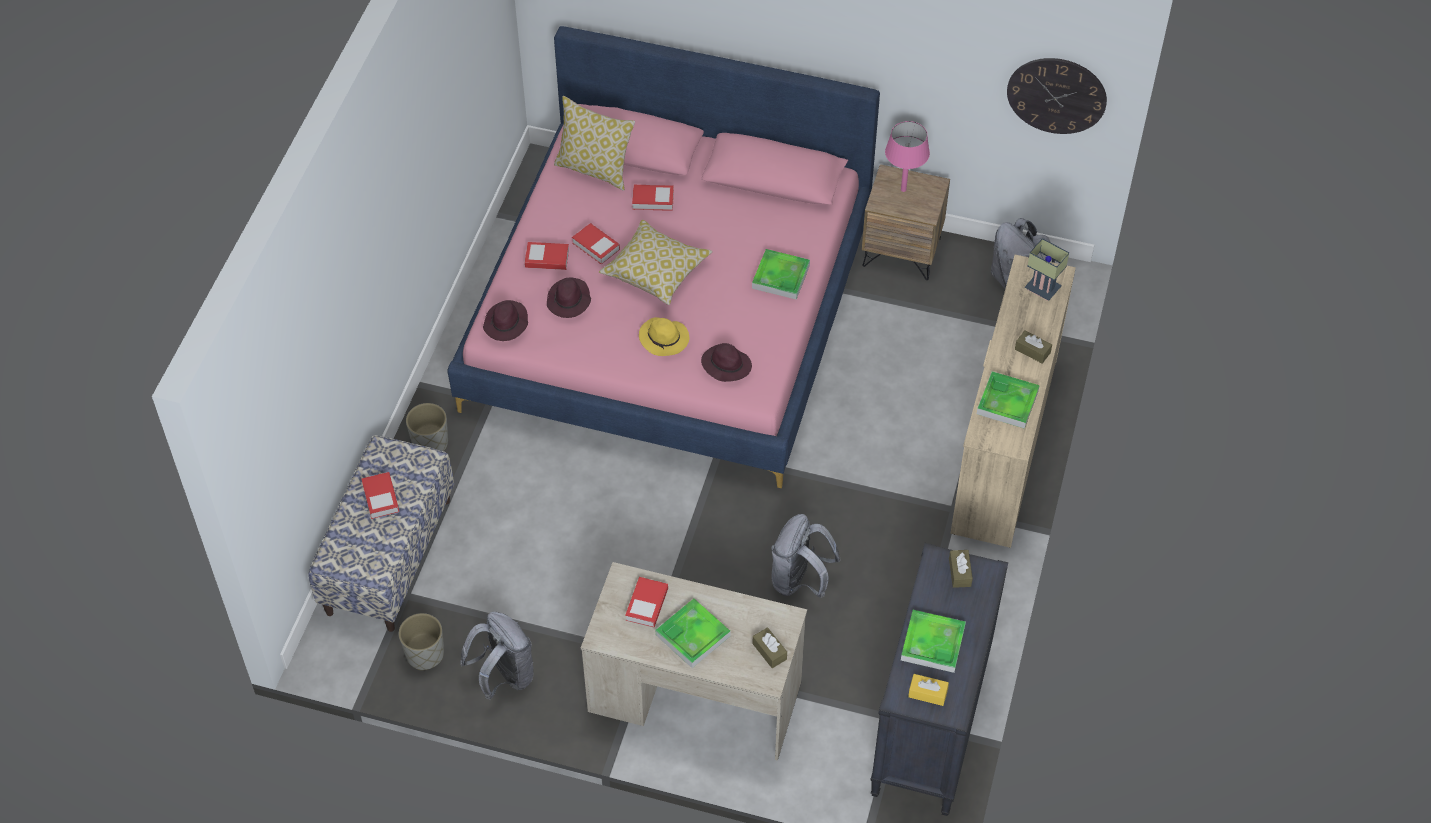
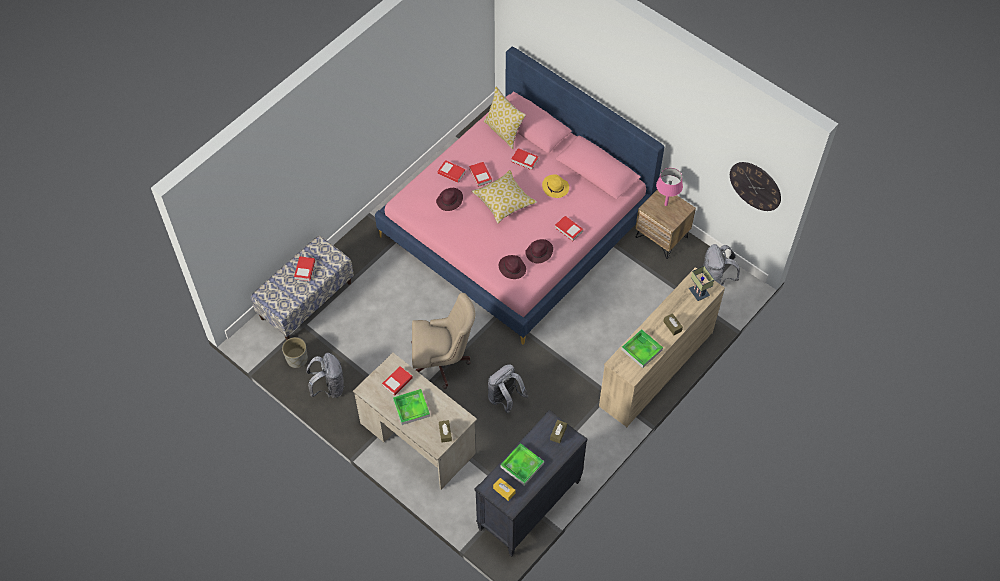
camera: 25 degrees right, 5 degrees up
grey planter [406,403,448,451] -> none
purple hat [483,300,528,341] -> purple hat moved to [525,239,553,263]
yellow hat [639,317,689,356] -> yellow hat moved to [542,174,569,198]
tray [752,249,810,300] -> book [555,216,583,241]
none -> beige office chair [411,293,475,389]

